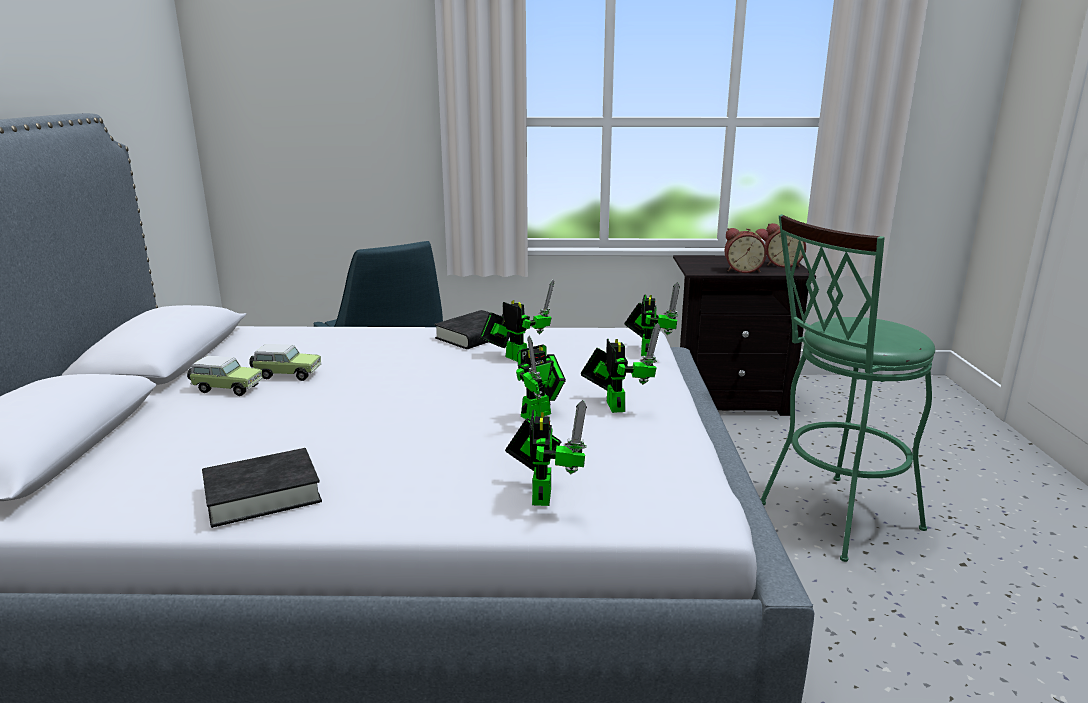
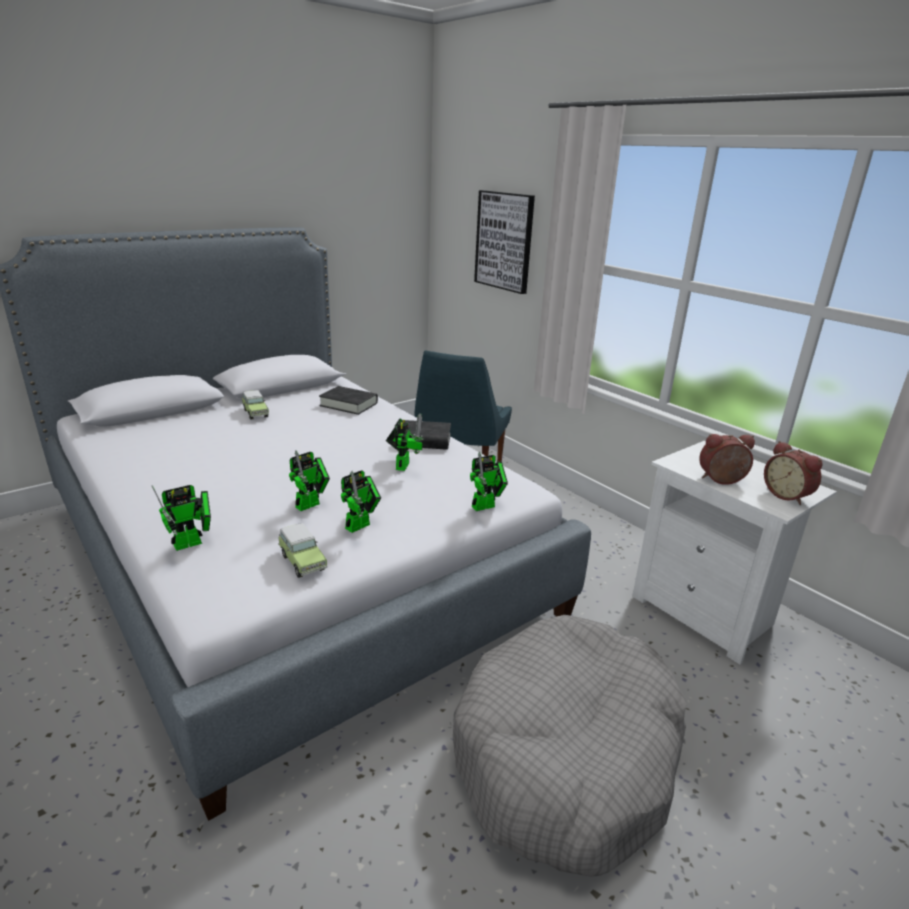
camera: 50 degrees right, 5 degrees up
black book [202,448,322,528] -> black book moved to [319,386,378,415]
toy car [249,344,321,381] -> toy car moved to [278,523,327,578]
toy robot [516,335,566,420] -> toy robot turned 60 degrees counterclockwise [289,450,330,511]
black nightstand [673,255,816,416] -> white nightstand [632,441,837,664]
alarm clock [724,228,768,273] -> alarm clock turned 120 degrees clockwise [699,434,755,485]
green stool [761,214,935,562] -> grey dog bed [453,615,686,877]
none -> picture [474,190,535,294]

